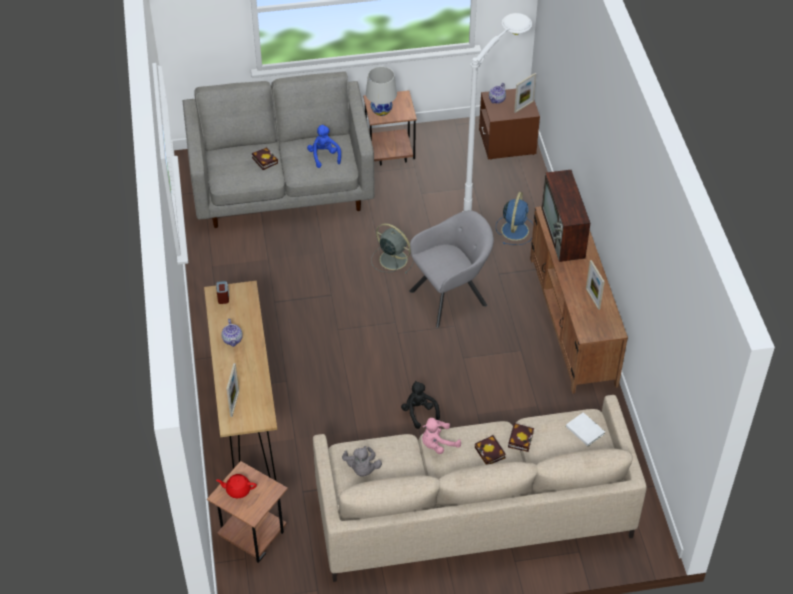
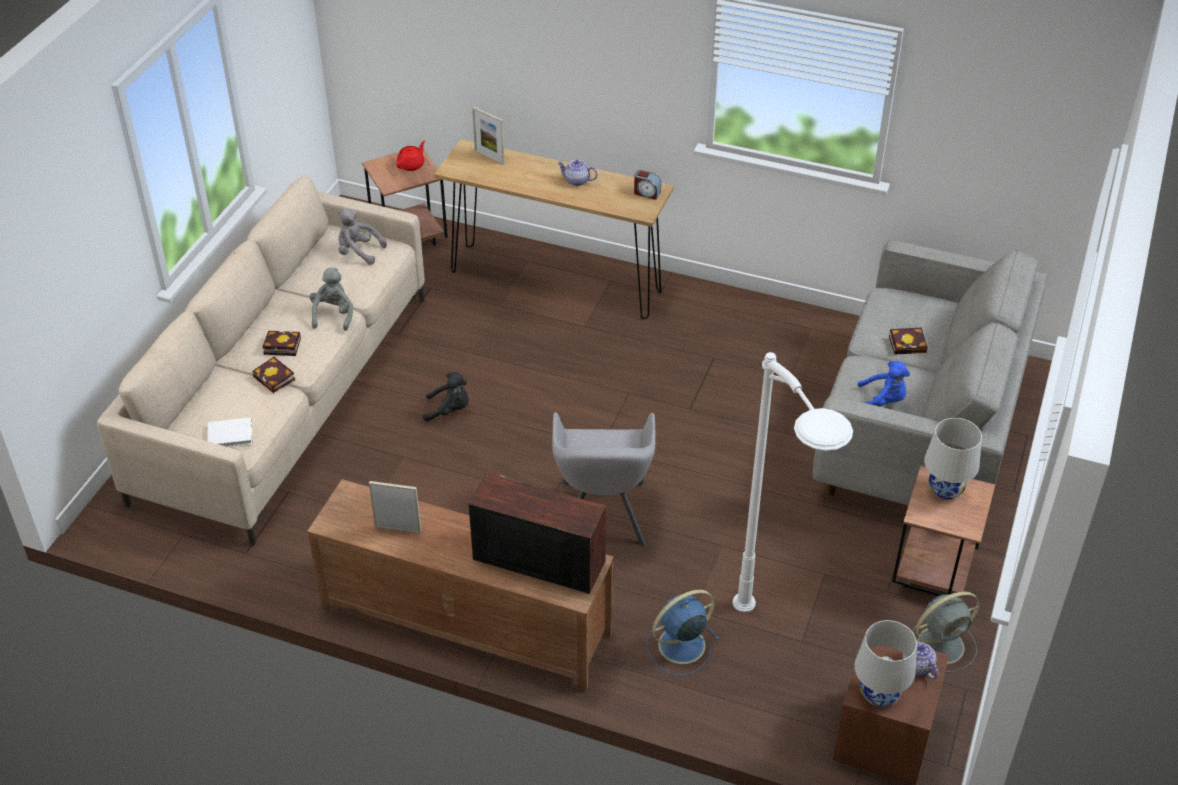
camera: 120 degrees right, 5 degrees down
grey fan [371,223,414,274] -> grey fan moved to [912,591,980,673]
pink plush toy [422,418,461,454] -> grey plush toy [310,267,353,331]
blue fan [496,192,533,245] -> blue fan turned 105 degrees clockwise [646,590,719,676]
picture frame [514,73,536,113] -> white table lamp [854,620,917,707]

